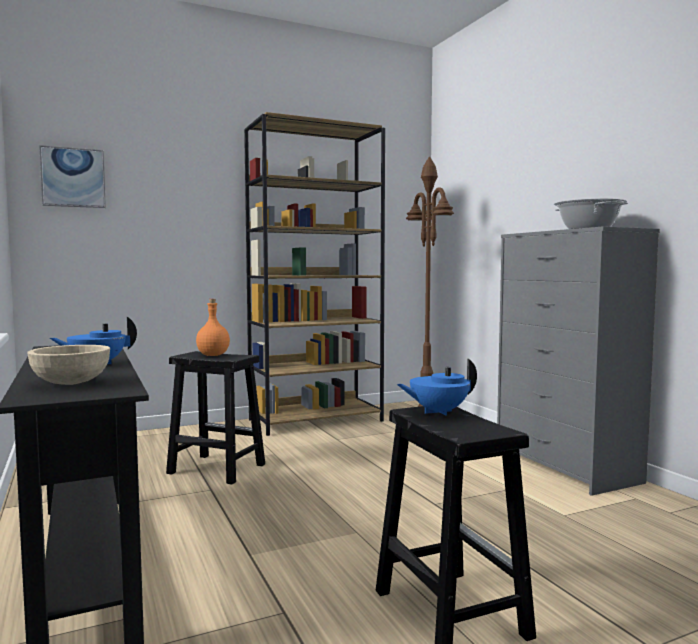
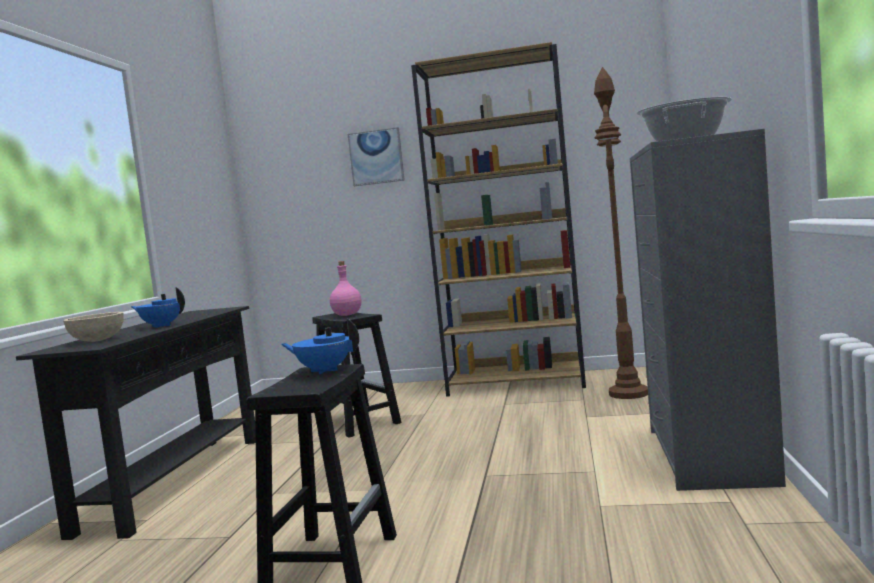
camera: 35 degrees right, 0 degrees up
picture [39,145,106,208] -> picture moved to [348,127,405,186]
orange bottle [196,299,230,356] -> pink bottle [330,261,362,316]

